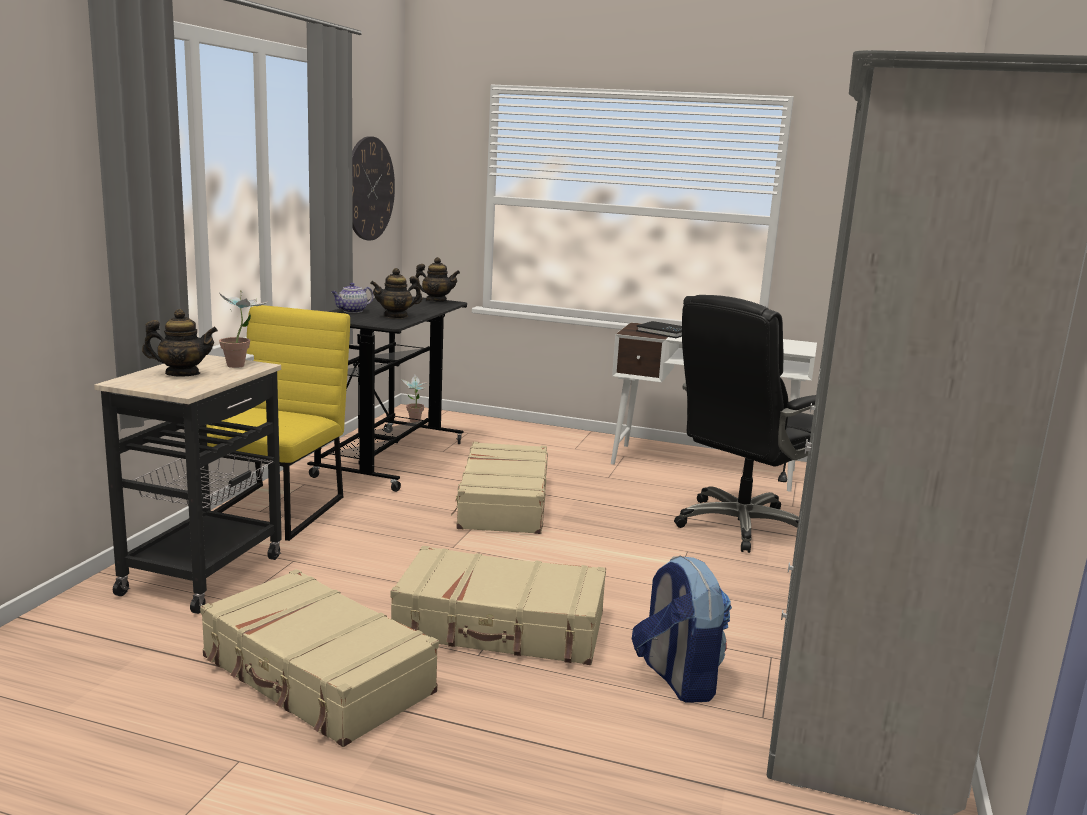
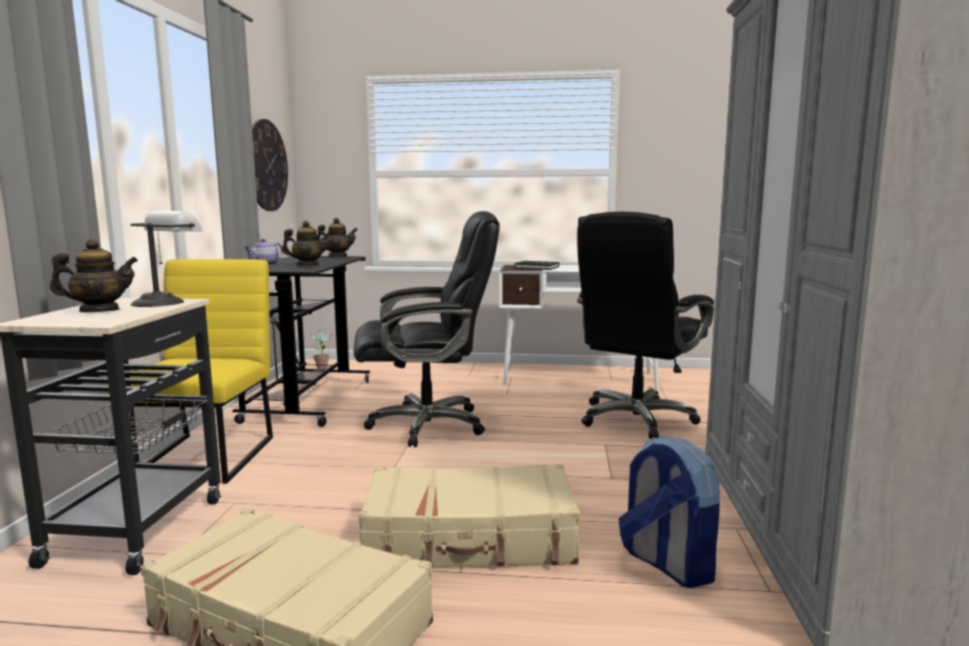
camera: 10 degrees left, 5 degrees down
potted plant [219,290,268,368] -> table lamp [130,211,203,307]
teapot [370,268,422,319] -> teapot turned 150 degrees counterclockwise [282,221,331,265]
beige suitcase [451,442,548,534] -> black office chair [354,211,500,447]

